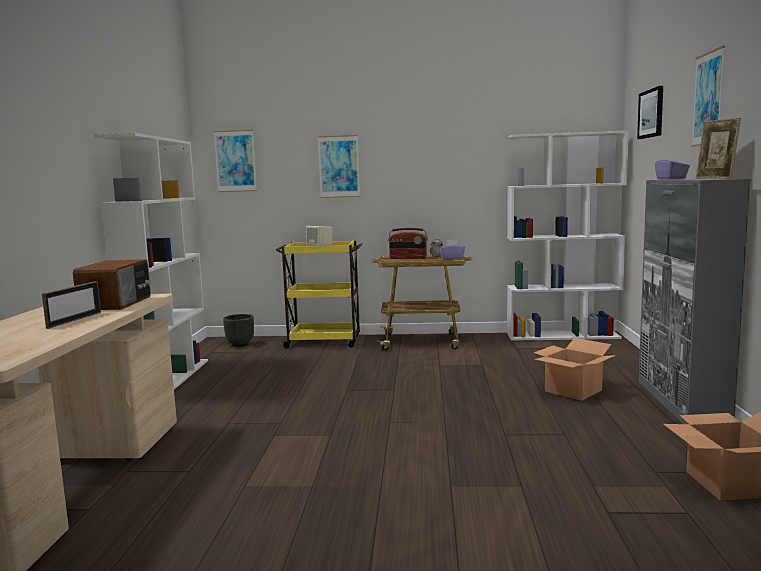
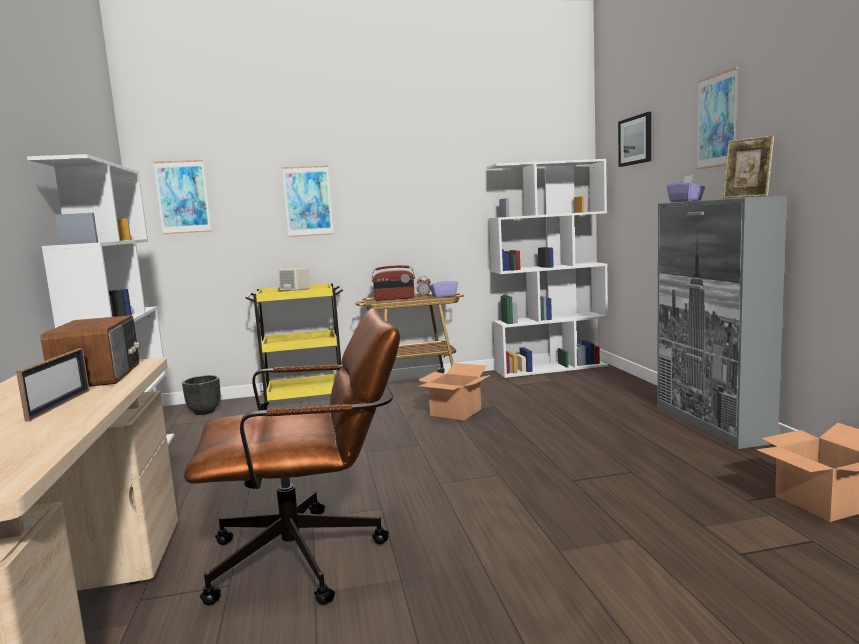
camera: 15 degrees left, 0 degrees up
cardboard box [534,338,616,401] -> cardboard box moved to [418,363,491,420]
none -> brown office chair [184,308,400,606]

